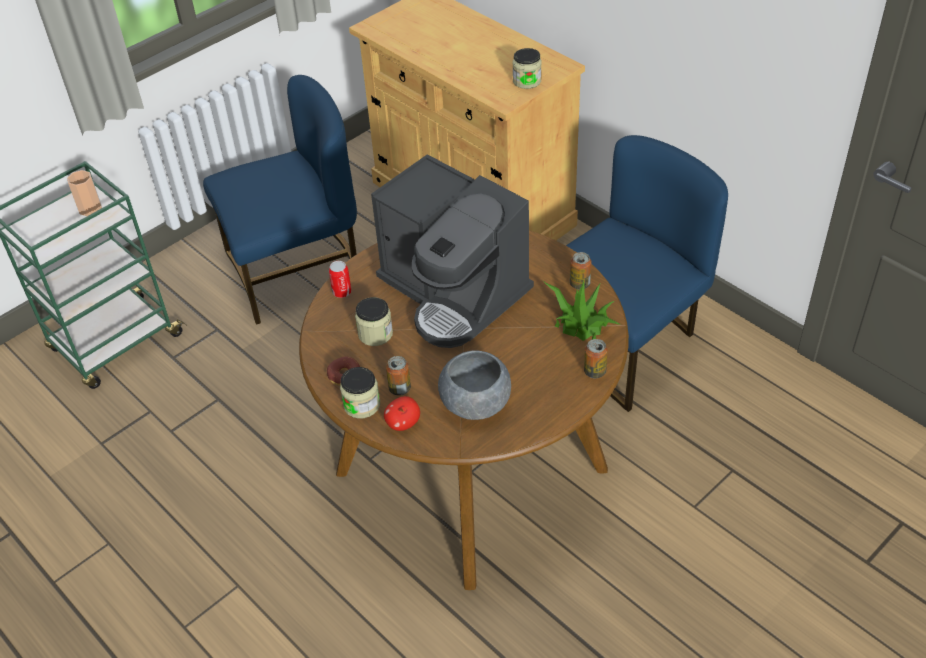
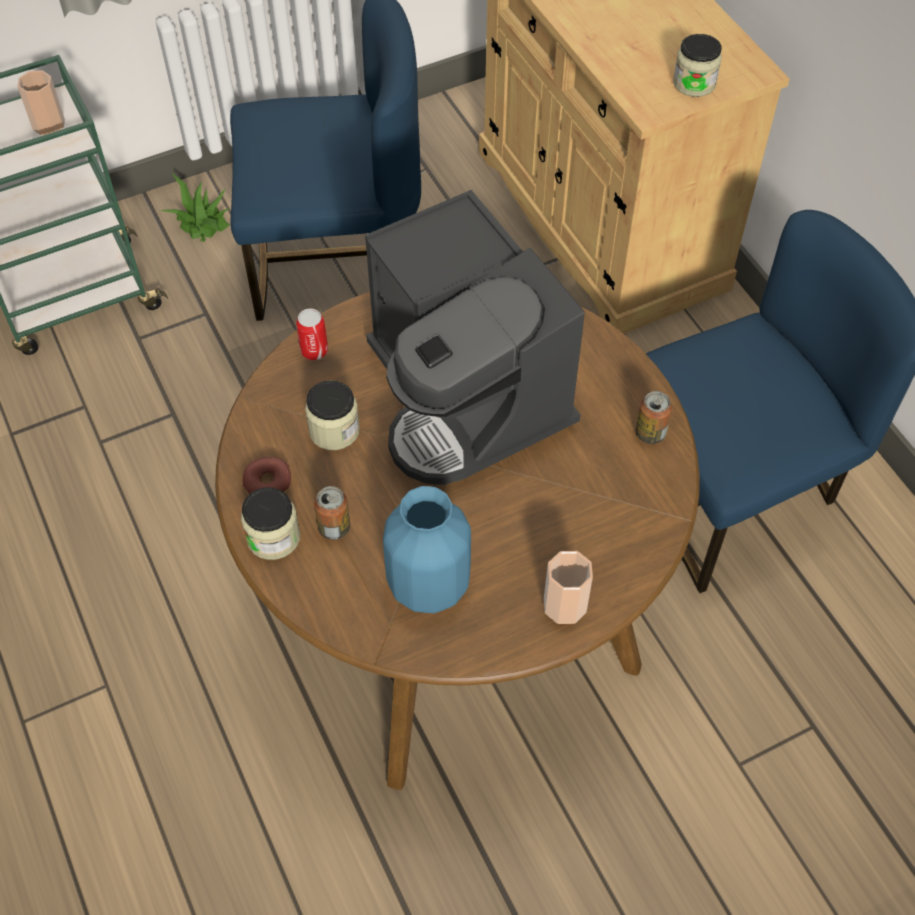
camera: 15 degrees right, 10 degrees up
apple [384,396,420,431] -> none
grey bowl [438,350,511,420] -> blue vase [383,486,471,613]
potted plant [543,281,620,341] -> potted plant moved to [160,172,230,242]
can [584,339,608,378] -> none
none -> cup [544,551,593,624]

